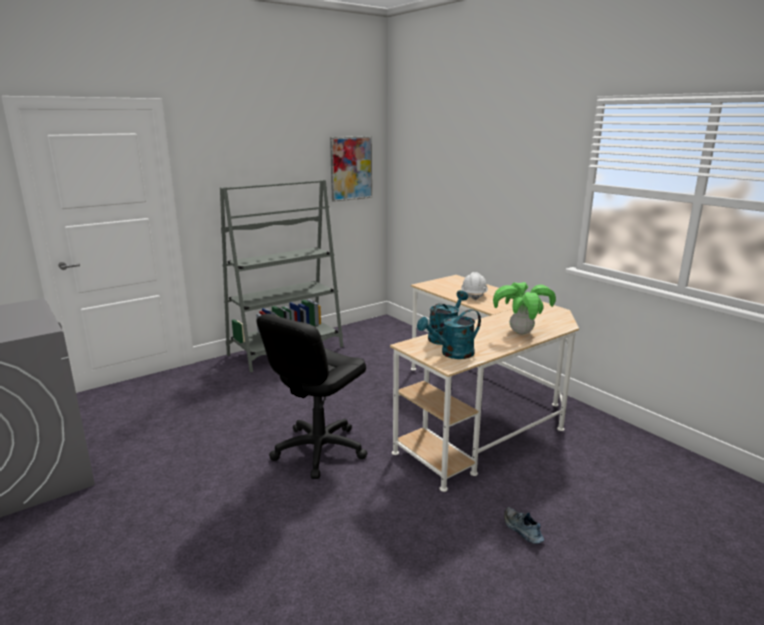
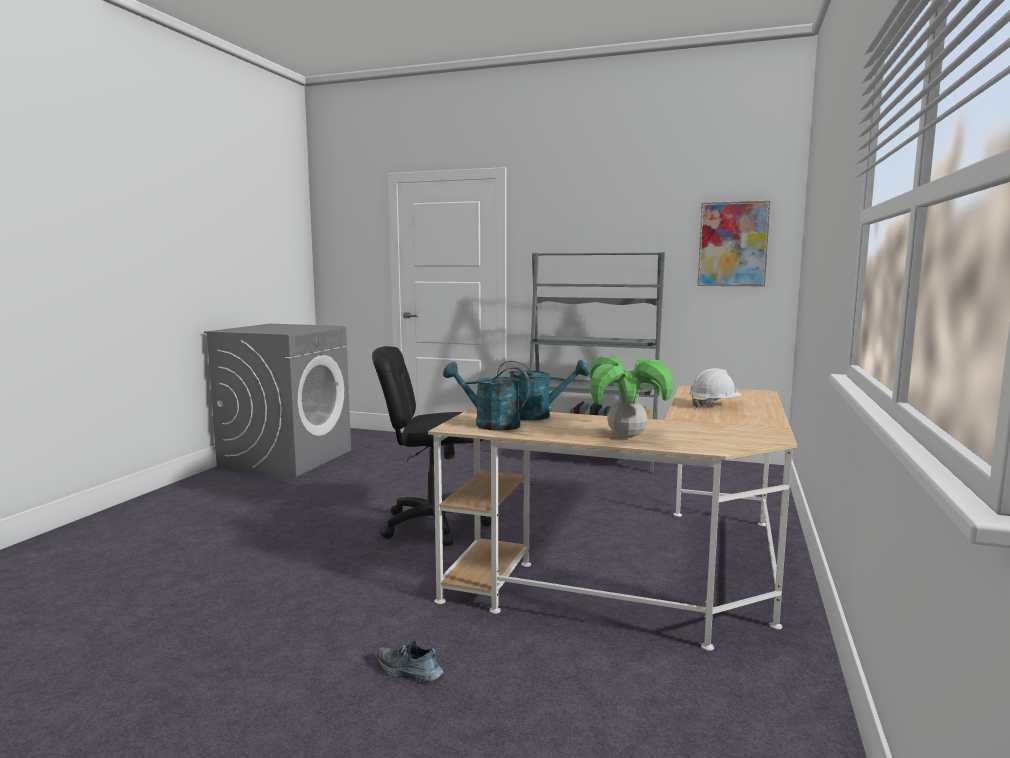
camera: 55 degrees right, 10 degrees down
shoe [504,507,544,544] -> shoe turned 90 degrees counterclockwise [377,640,443,682]

